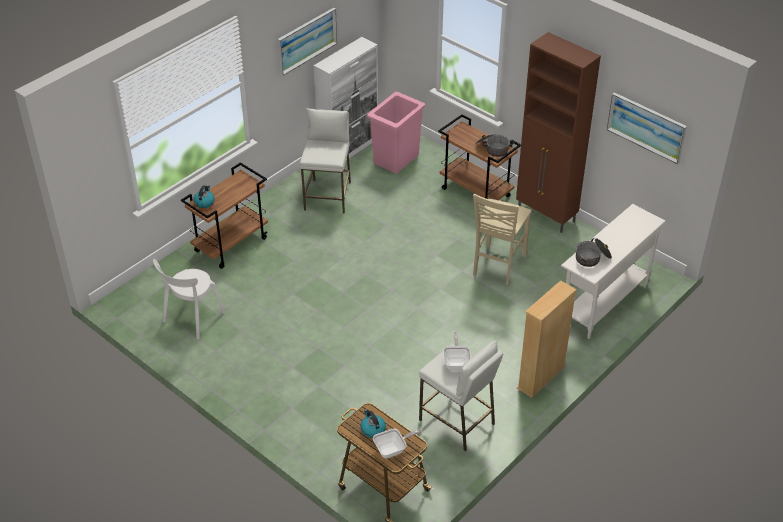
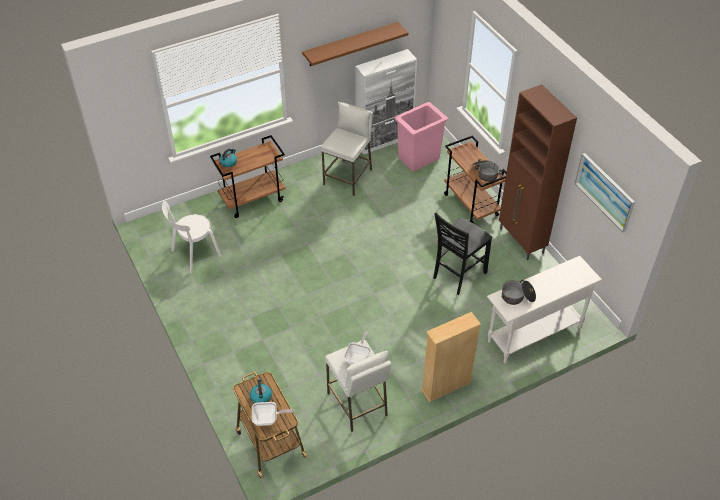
camera: 20 degrees right, 5 degrees up
picture [278,8,337,76] -> brown shelf [302,22,408,66]
beige chair [473,194,531,285] -> black chair [433,213,492,295]

